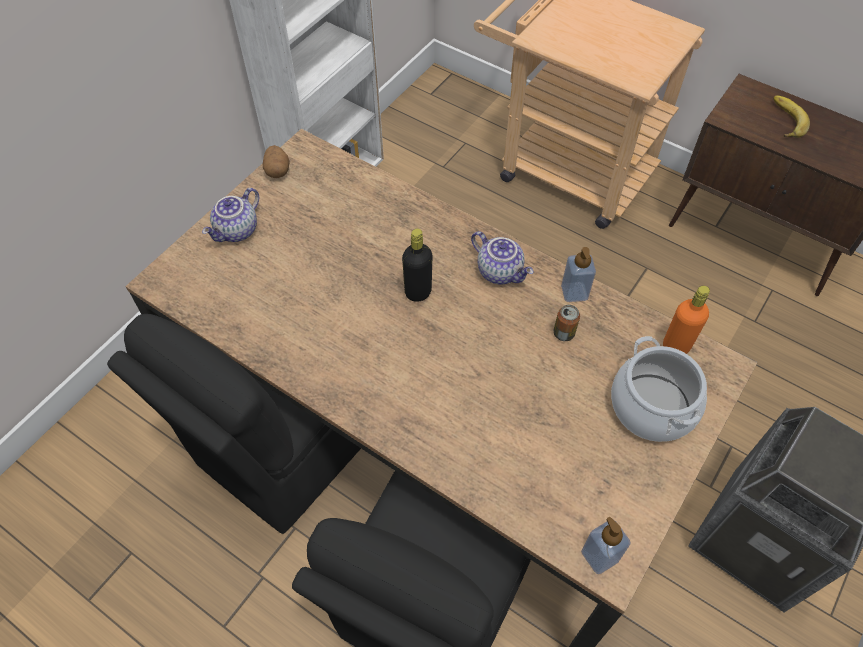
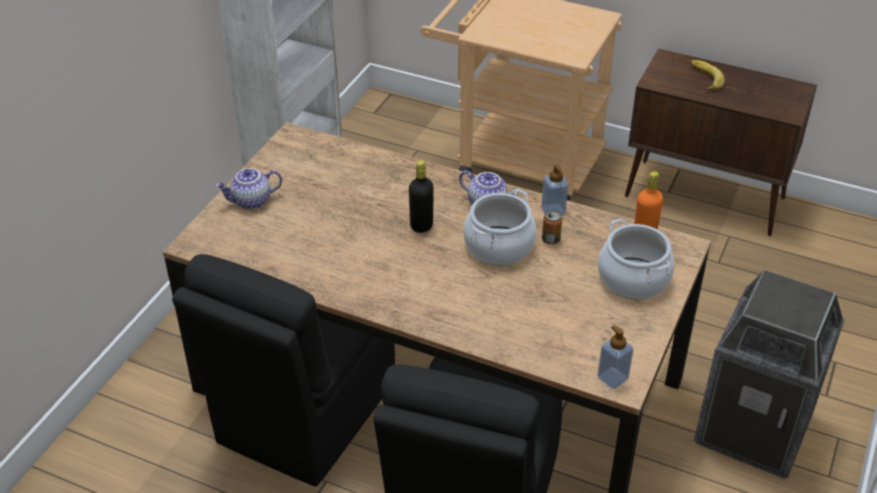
camera: 10 degrees left, 15 degrees down
teapot [202,188,259,242] -> teapot turned 45 degrees clockwise [215,168,282,209]
potato [263,145,290,178] -> none
none -> cooking pot [463,189,536,266]

